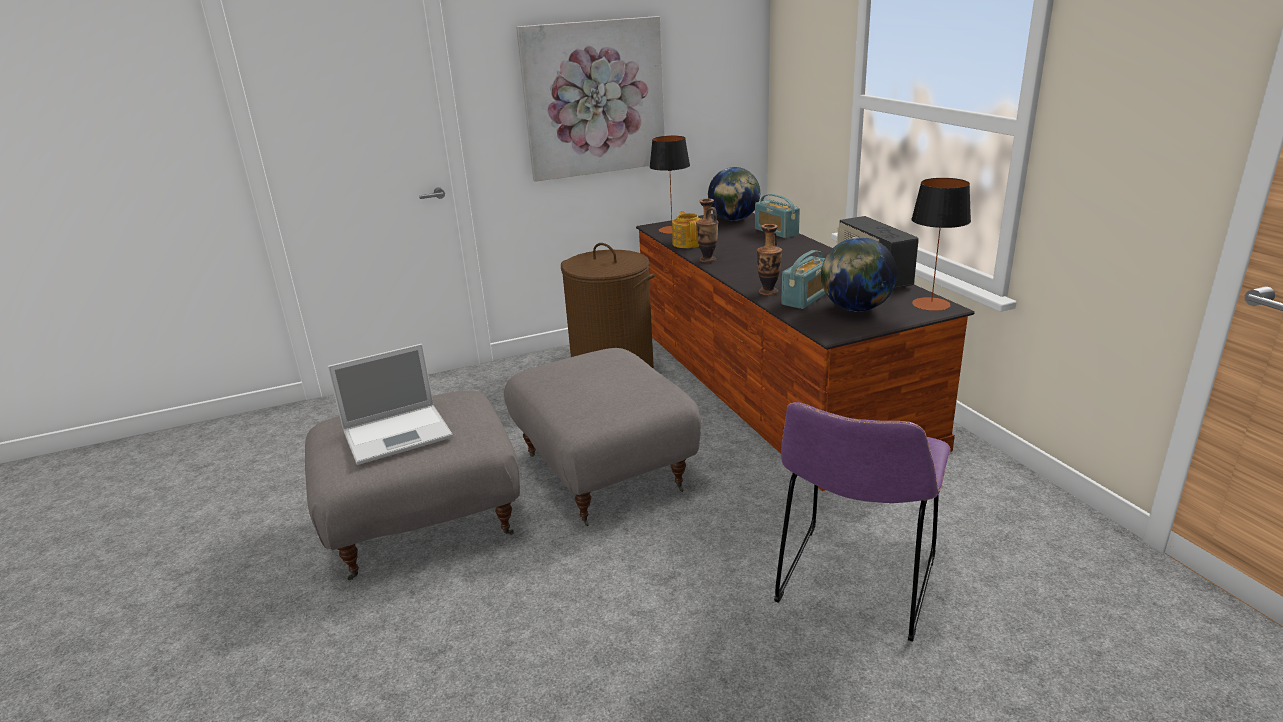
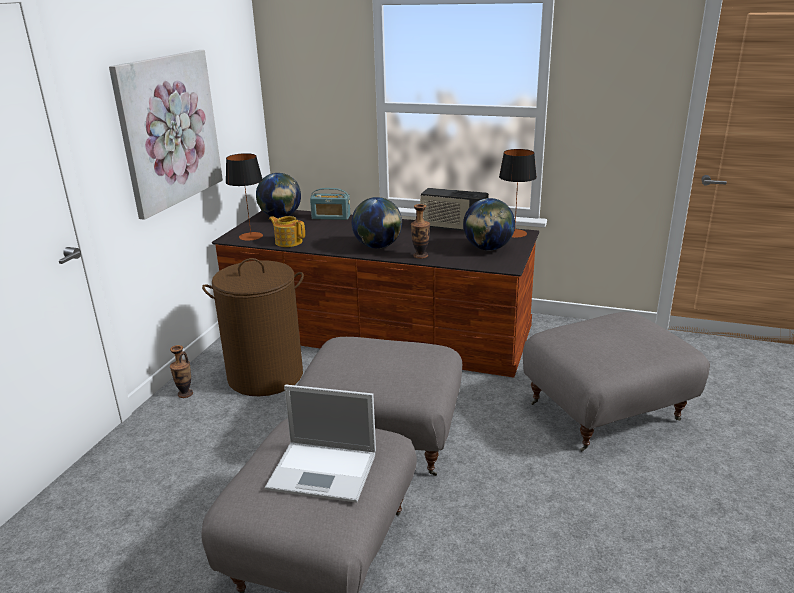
camera: 50 degrees left, 0 degrees up
laptop [327,344,453,465] -> laptop turned 90 degrees clockwise [265,385,376,502]
vase [696,199,718,263] -> vase moved to [170,345,193,398]
purple chair [774,402,951,642] -> grey ottoman [523,312,710,451]
radio [781,250,826,309] -> none
none -> globe [352,197,402,248]

